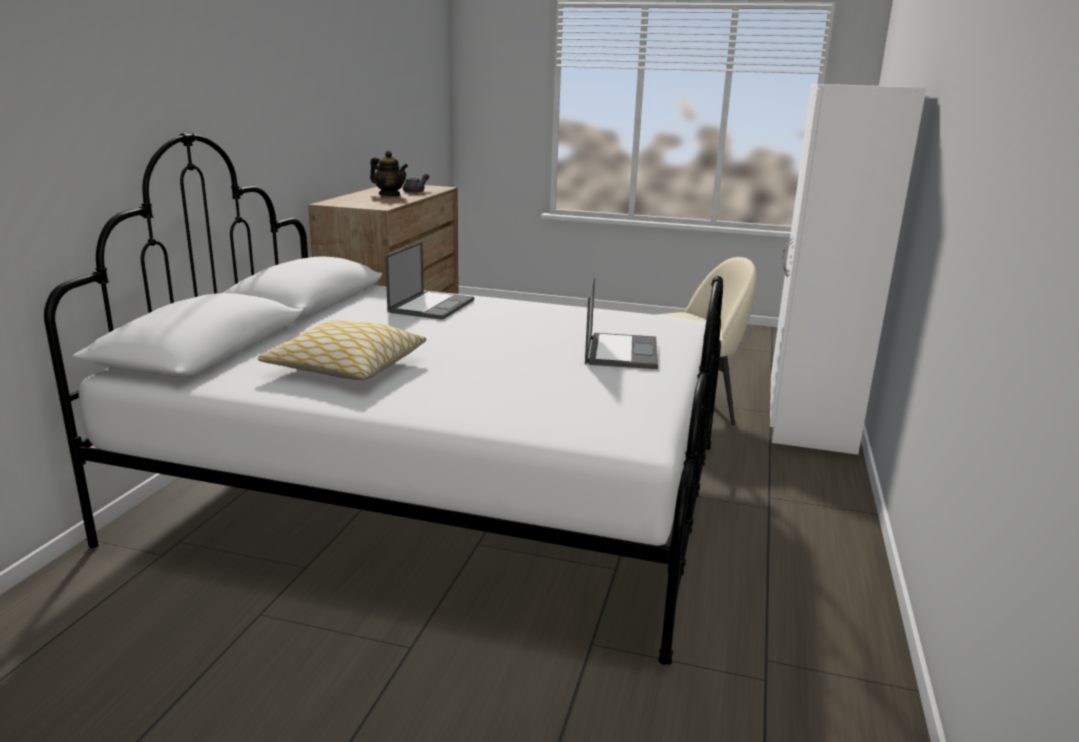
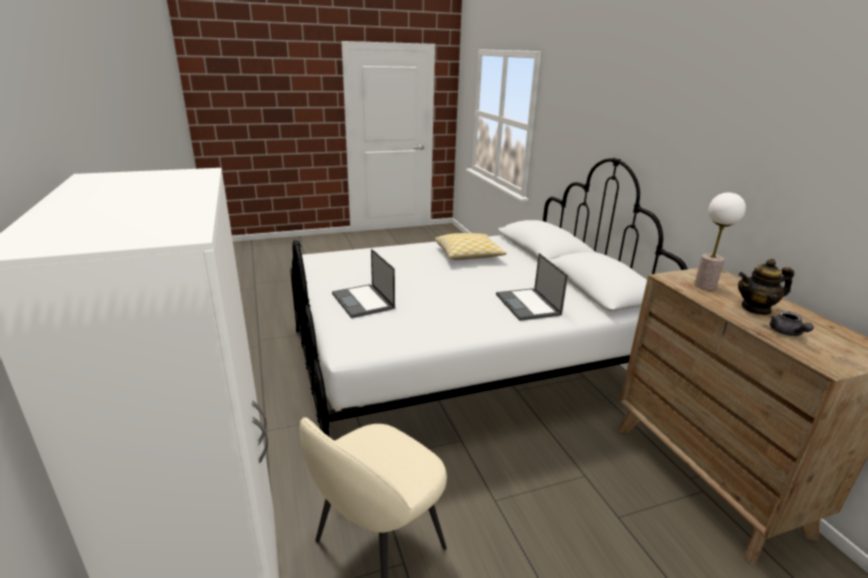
camera: 145 degrees right, 5 degrees up
none -> table lamp [694,192,746,290]

